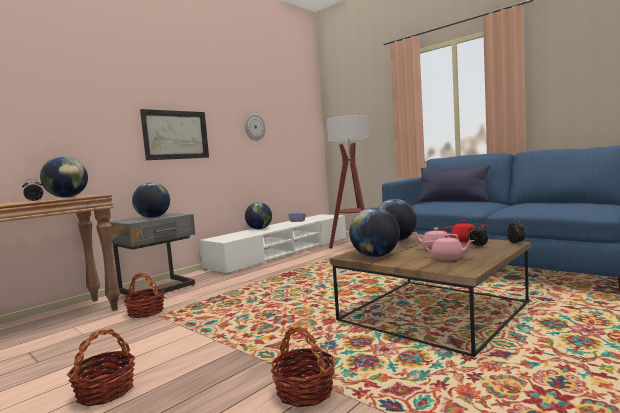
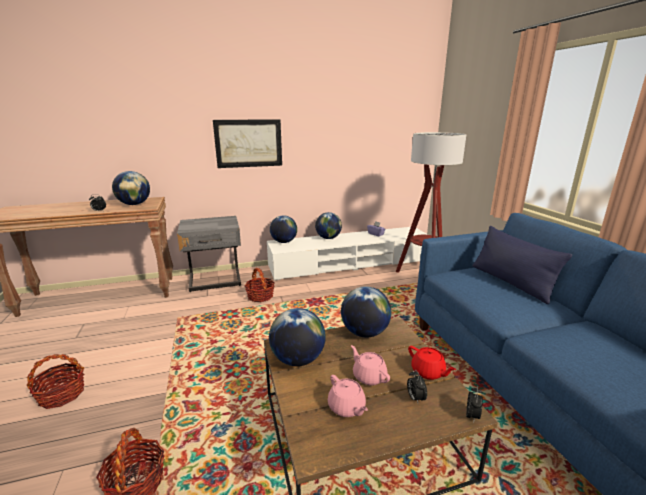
camera: 30 degrees right, 15 degrees up
basket [124,273,164,318] -> basket moved to [245,268,275,302]
globe [132,182,170,218] -> globe moved to [270,215,297,243]
wall clock [245,114,266,141] -> none

